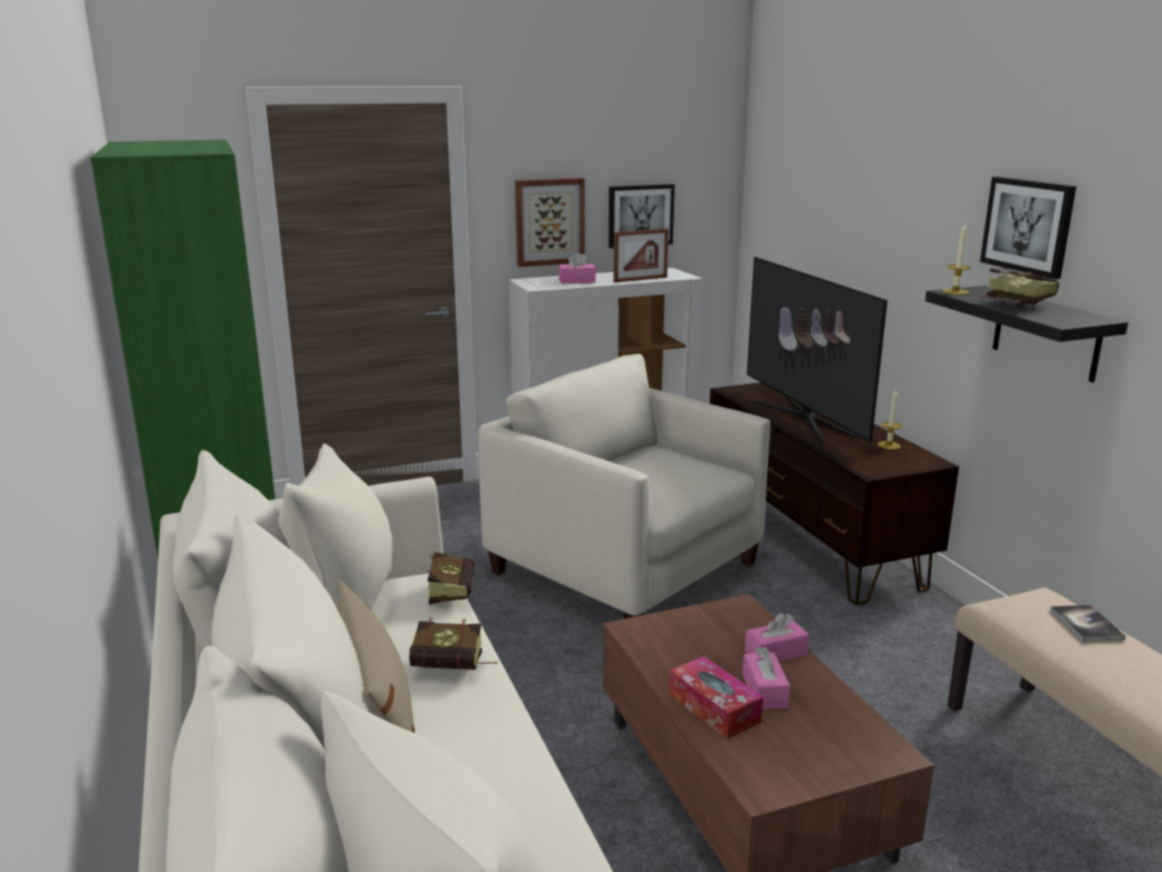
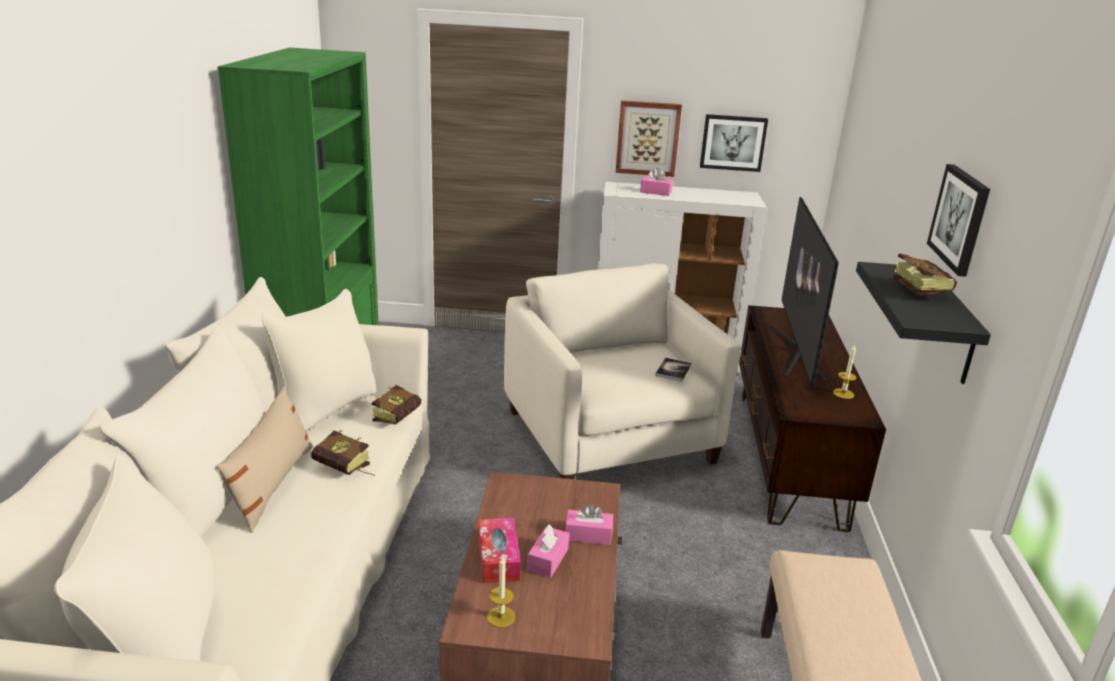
camera: 25 degrees right, 5 degrees up
picture frame [613,228,669,283] -> none
candle [942,223,971,295] -> candle moved to [487,556,515,627]
book [1050,605,1126,643] -> book moved to [655,358,691,382]

